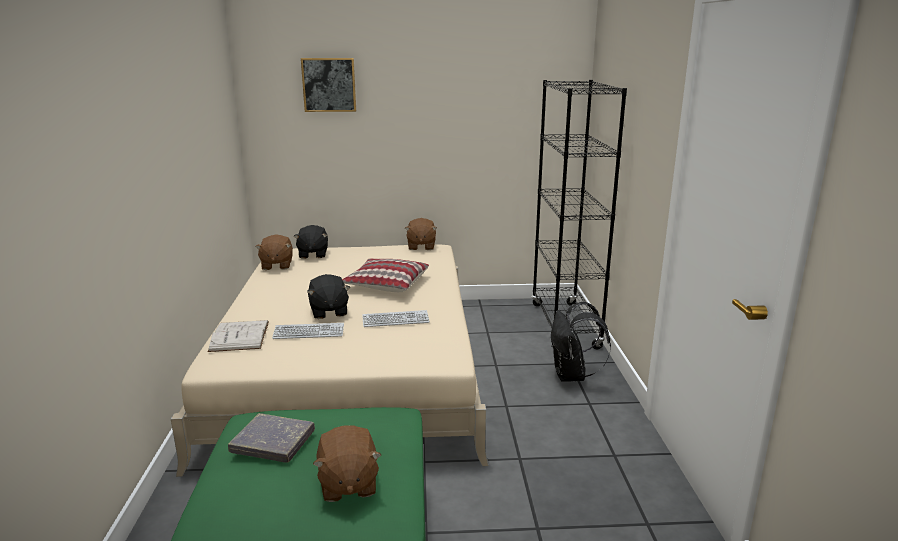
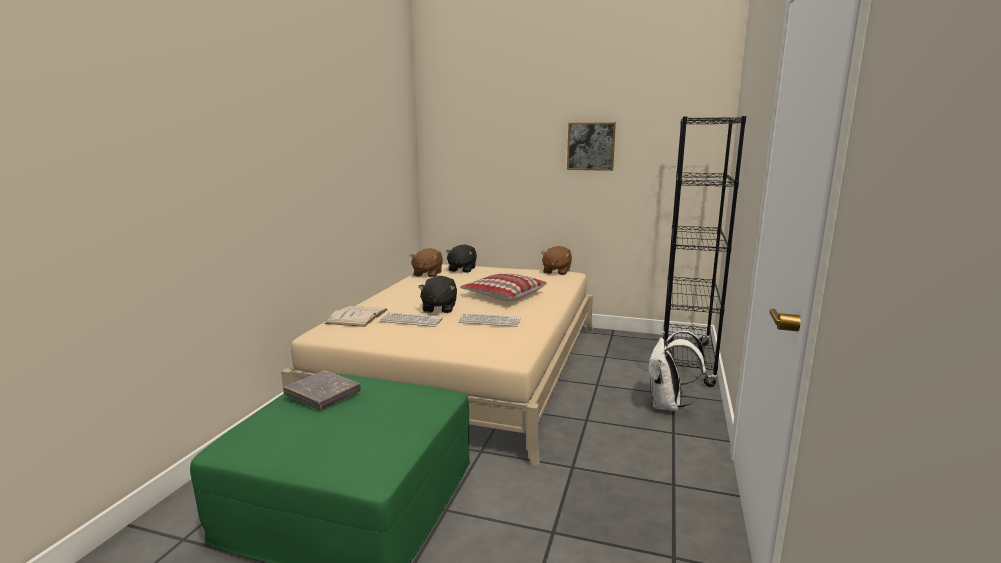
camera: 20 degrees right, 5 degrees down
picture [301,58,356,112] -> picture moved to [567,122,616,171]
brown plush toy [313,425,381,502] -> none
black backpack [551,302,611,382] -> white backpack [648,331,707,411]

